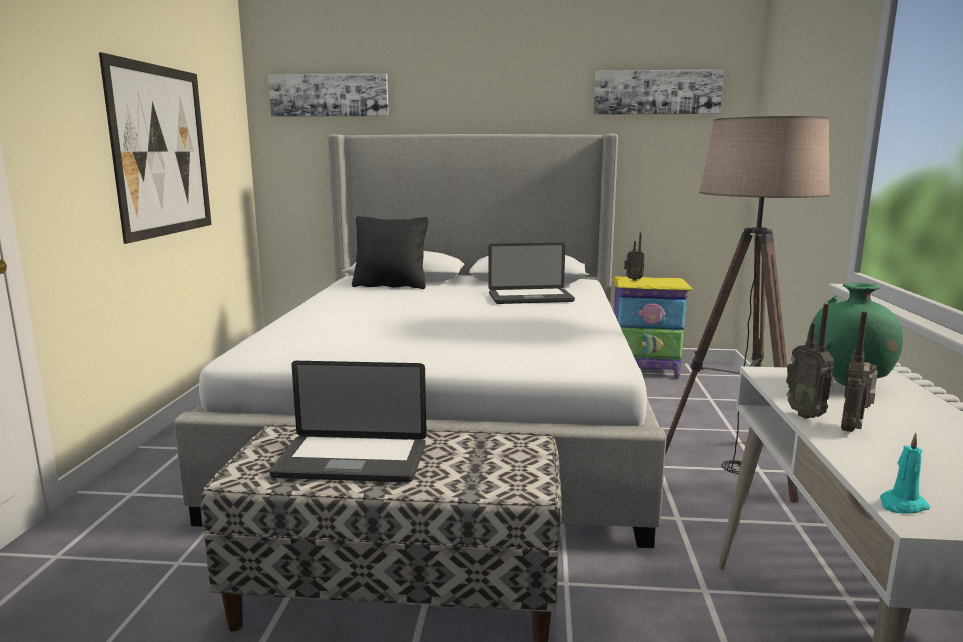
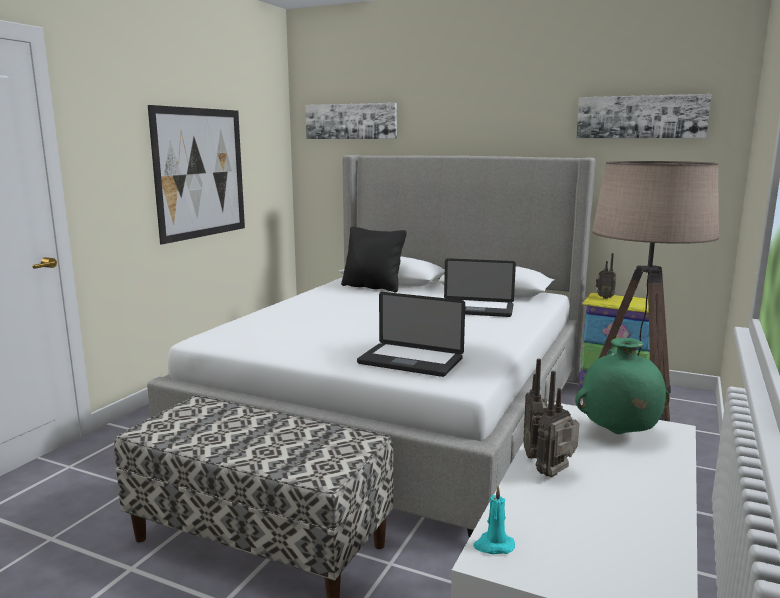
camera: 20 degrees right, 0 degrees up
laptop [269,361,427,482] -> laptop moved to [357,292,465,377]

